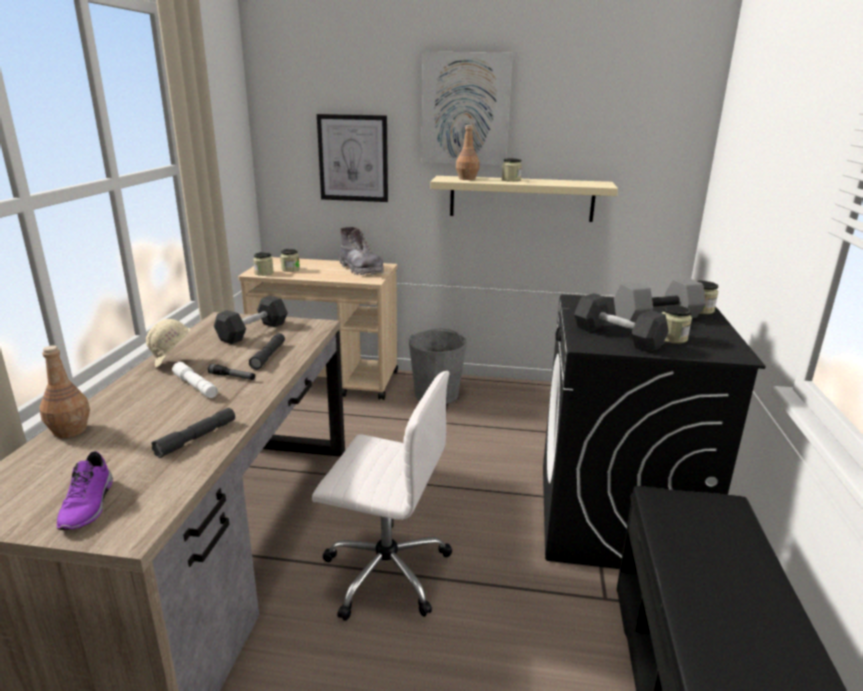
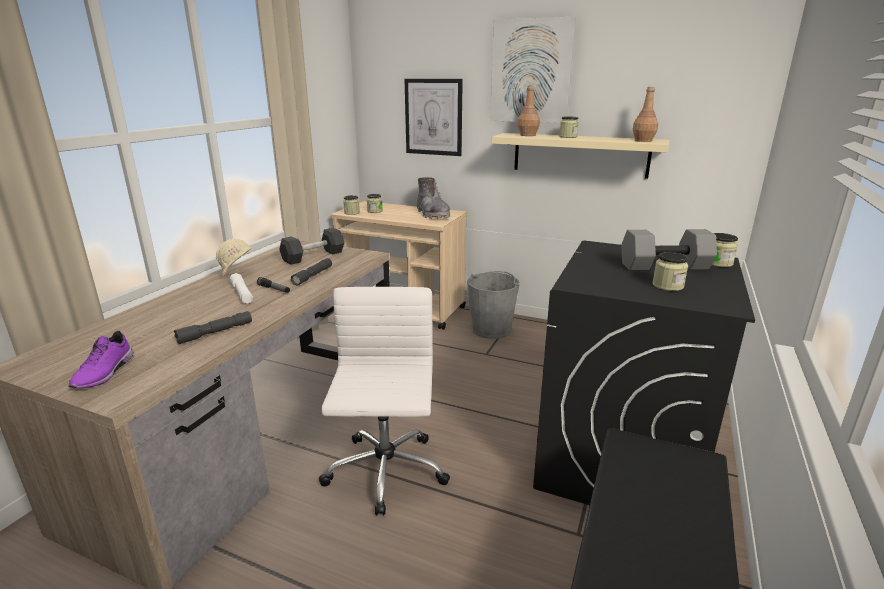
camera: 15 degrees right, 0 degrees up
brown bottle [40,345,90,438] -> brown bottle moved to [633,86,658,142]
white office chair [312,371,452,621] -> white office chair turned 120 degrees counterclockwise [319,287,450,516]
grey dumbbell [574,293,669,352] -> none

